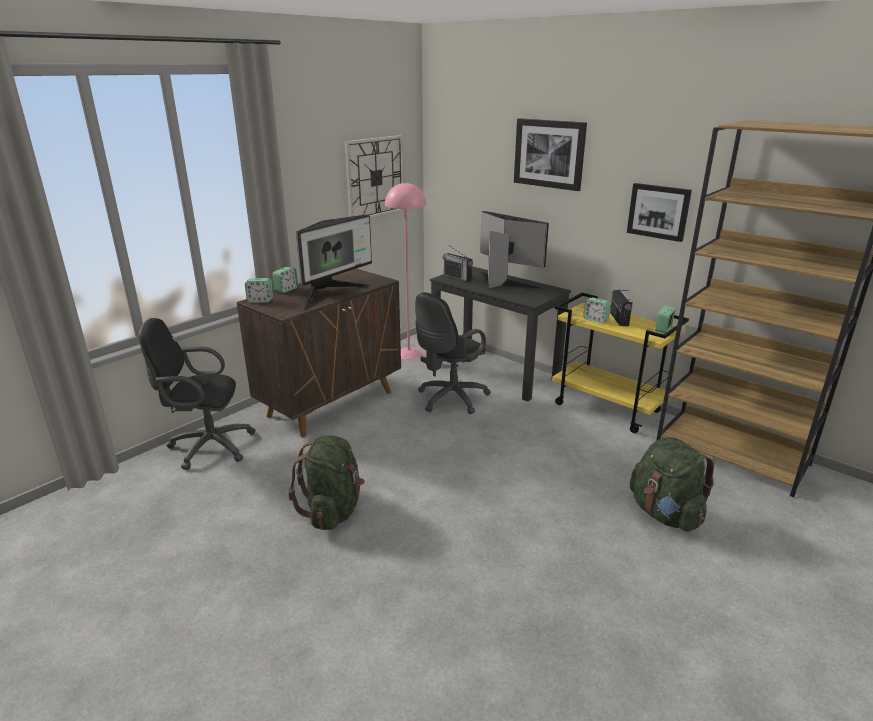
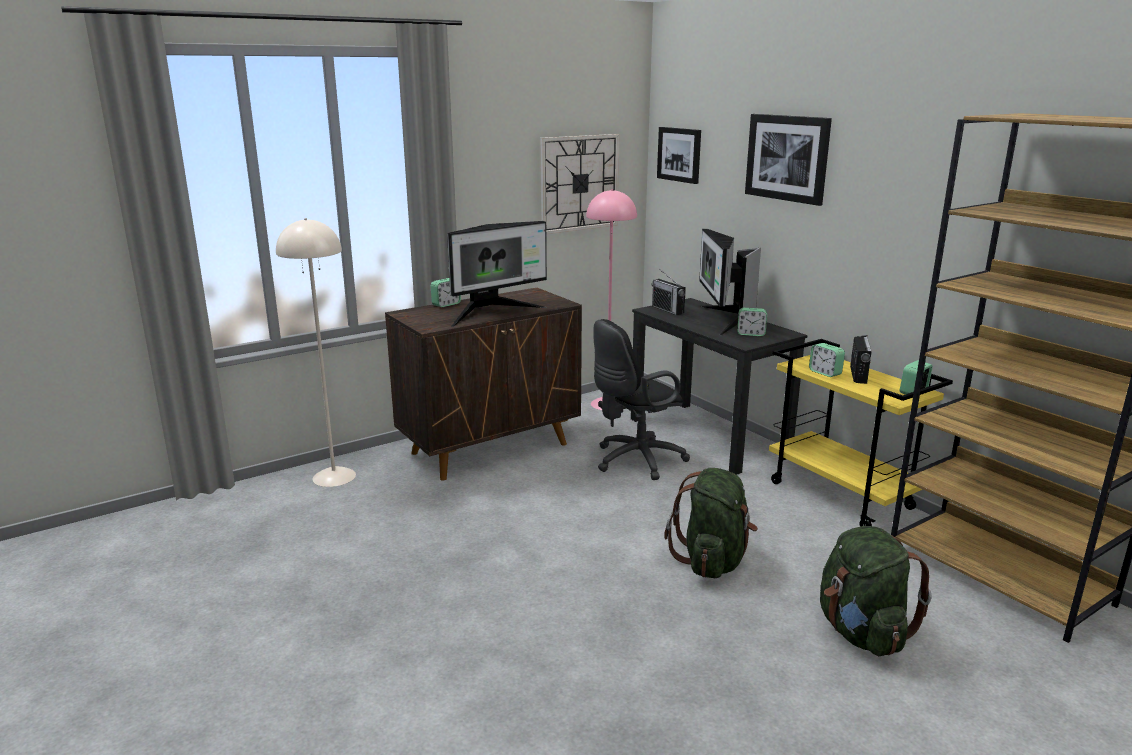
camera: 15 degrees right, 5 degrees down
black office chair [139,318,256,470] -> beige floor lamp [276,218,356,487]
alarm clock [245,278,273,303] -> alarm clock moved to [737,308,767,336]
green backpack [289,435,365,530] -> green backpack moved to [664,468,758,578]
monitor [480,211,549,289] -> monitor turned 150 degrees counterclockwise [699,229,761,335]
picture [627,183,692,242] -> picture moved to [657,127,701,184]

